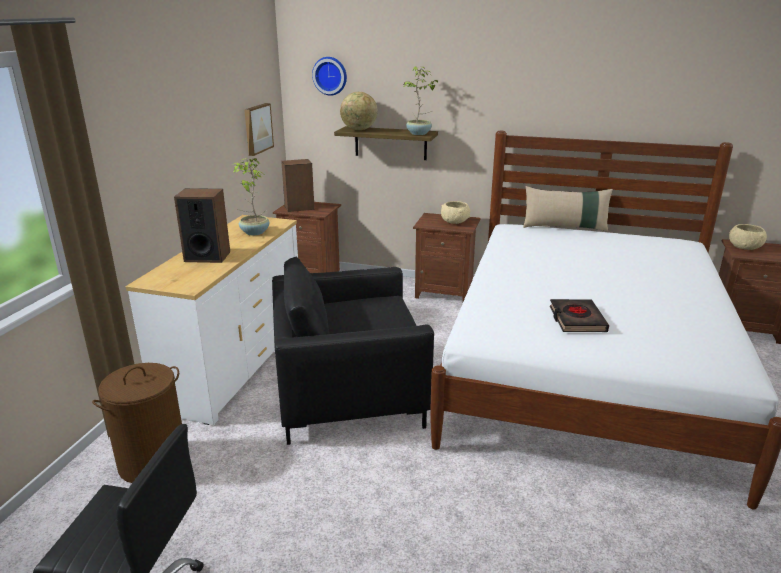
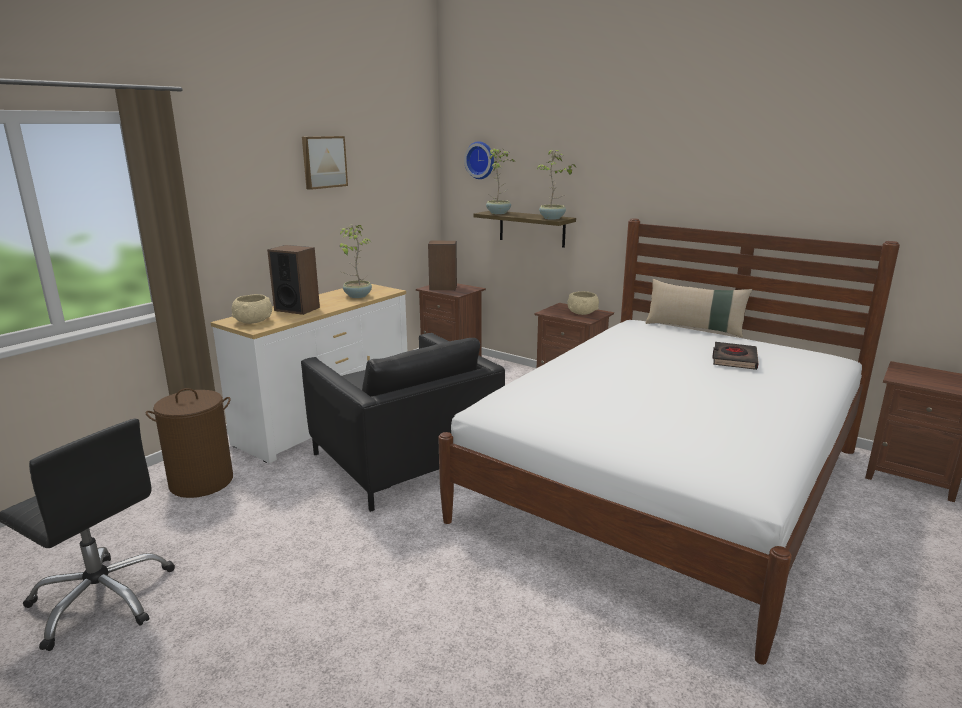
camera: 20 degrees right, 5 degrees down
picture [244,103,274,156] -> picture moved to [302,136,348,190]
black armchair [272,257,434,445] -> black armchair turned 135 degrees counterclockwise [301,333,505,512]
globe [340,92,378,130] -> potted plant [486,148,514,214]
black book [550,299,609,332] -> black book moved to [712,342,759,370]
beige bowl [729,224,767,250] -> beige bowl moved to [232,294,272,324]

